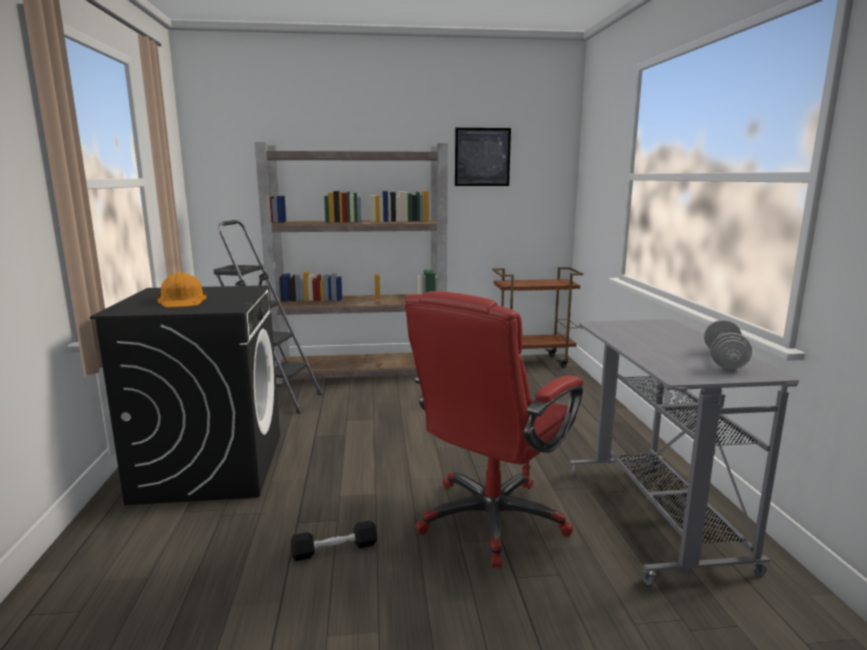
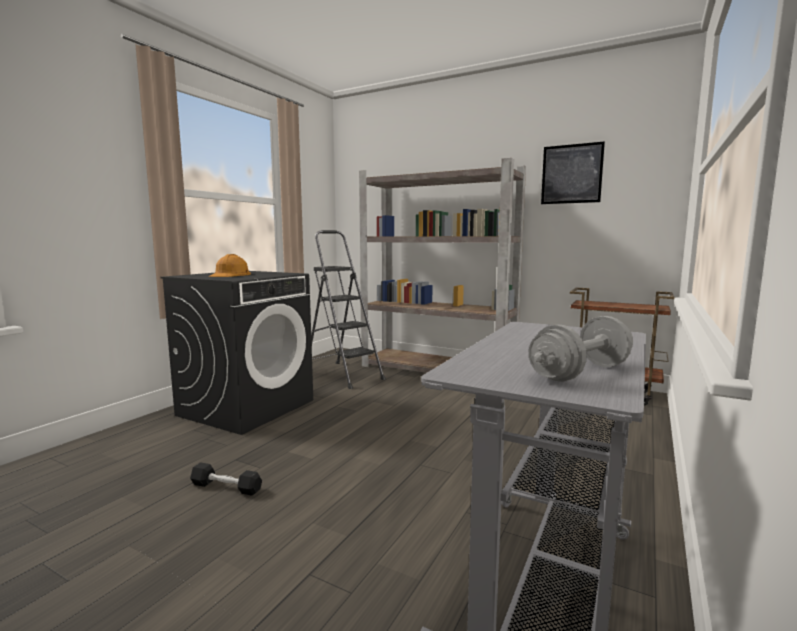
camera: 35 degrees right, 5 degrees down
red office chair [405,291,584,569] -> none

